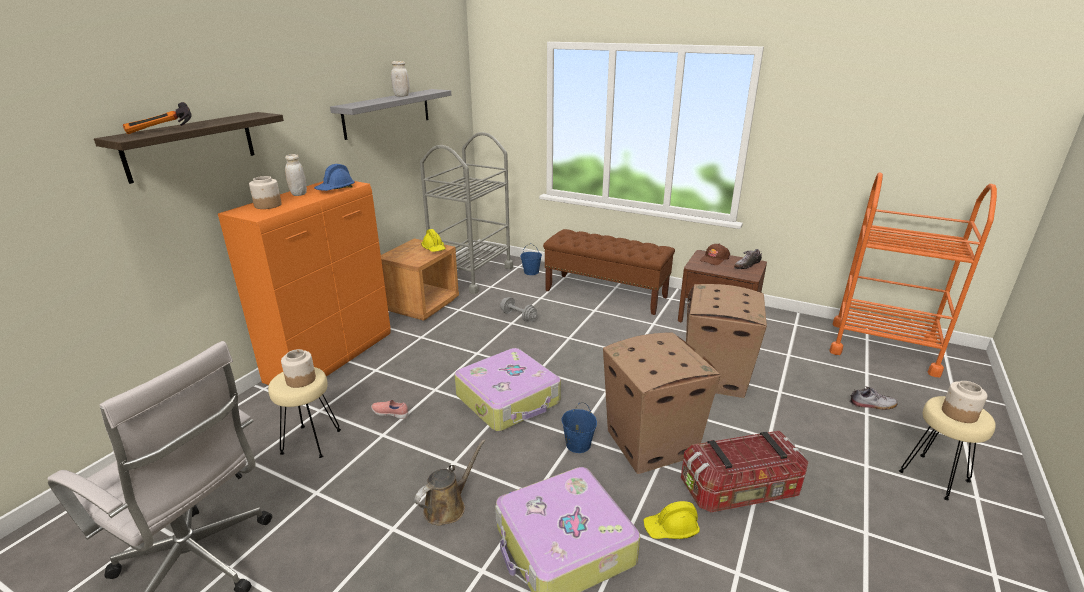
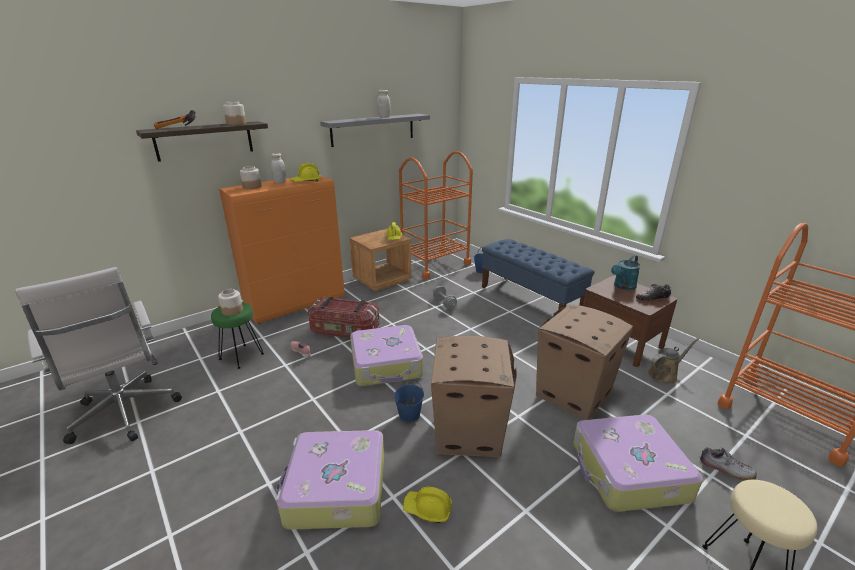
camera: 25 degrees right, 0 degrees up
beige stool [268,367,341,458] -> green stool [211,302,264,369]
blue hard hat [314,164,355,191] -> yellow hard hat [290,163,321,182]
brown watering can [414,439,485,526] -> brown watering can moved to [648,338,699,384]
grey cart [420,132,513,294] -> orange cart [399,151,473,279]
brown bench [543,229,675,315] -> blue bench [482,239,595,310]
storage box [681,431,809,512] -> storage box moved to [308,297,380,338]
brown cap [700,244,730,265] -> turquoise watering can [611,255,641,290]
jar [942,381,987,423] -> jar moved to [223,101,246,125]
none -> suitcase [573,415,703,512]

